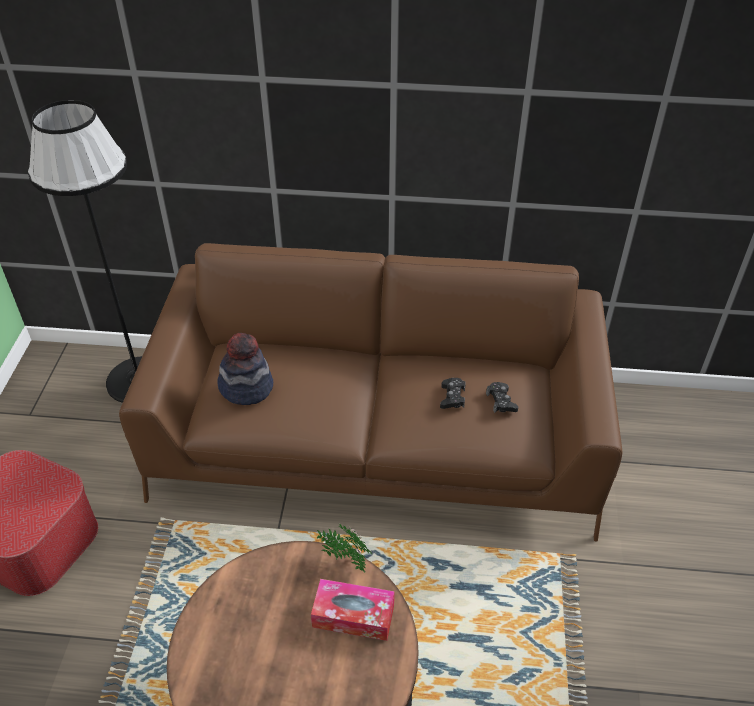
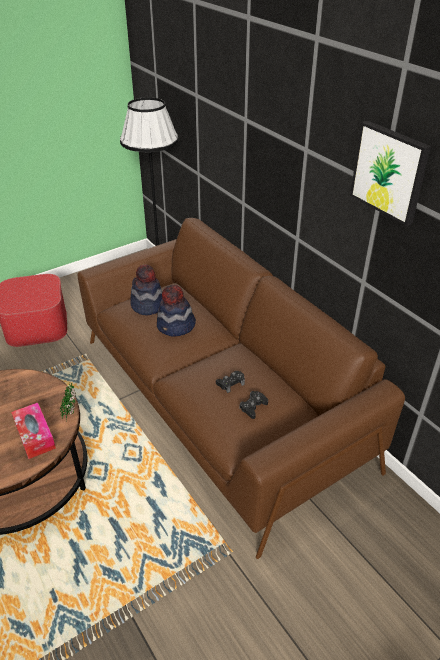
camera: 50 degrees right, 5 degrees down
none -> hat [157,285,196,337]
none -> picture [350,121,431,226]

